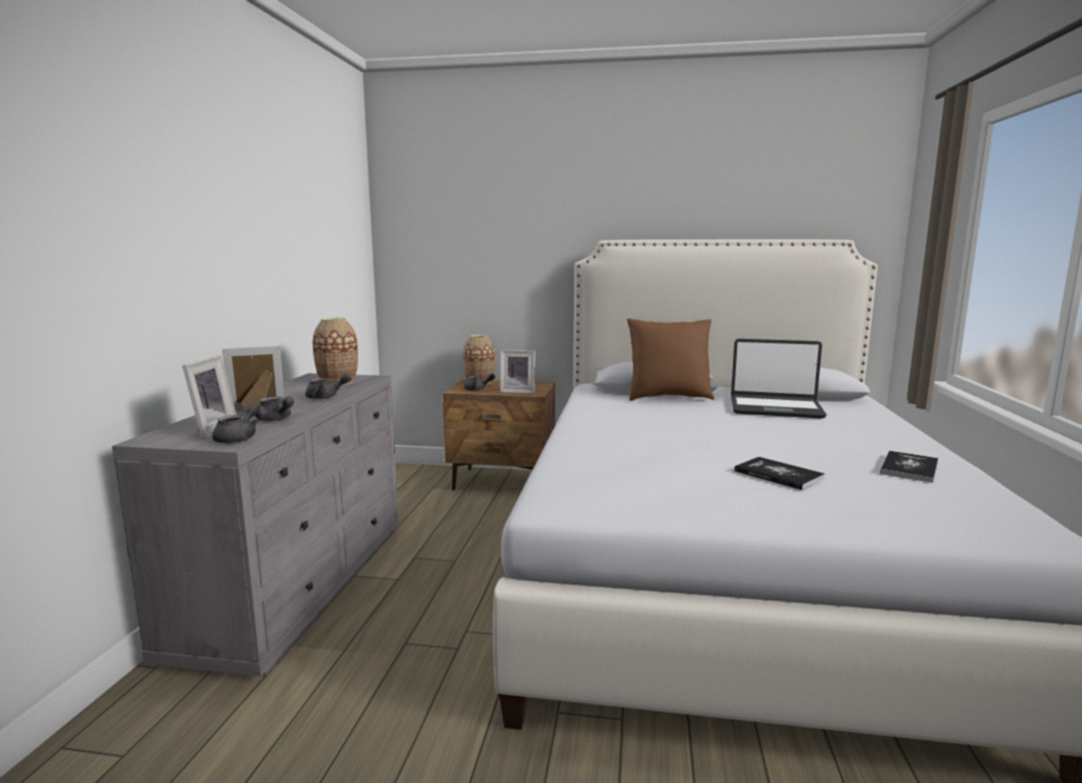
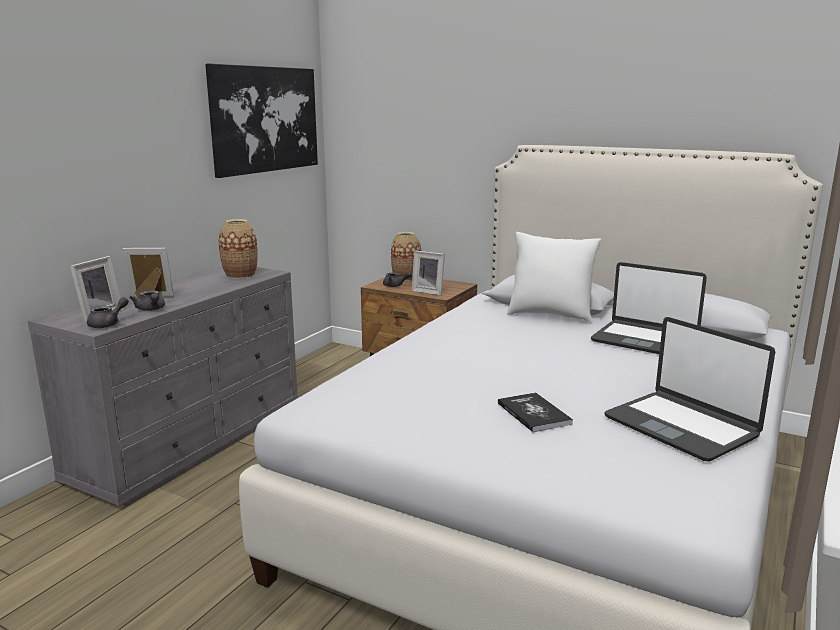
camera: 20 degrees right, 5 degrees up
grey teapot [305,373,351,399] -> none
brown pillow [627,318,714,400] -> white pillow [507,232,602,323]
book [880,451,938,483] -> laptop [604,317,775,461]
none -> picture [205,63,318,178]

